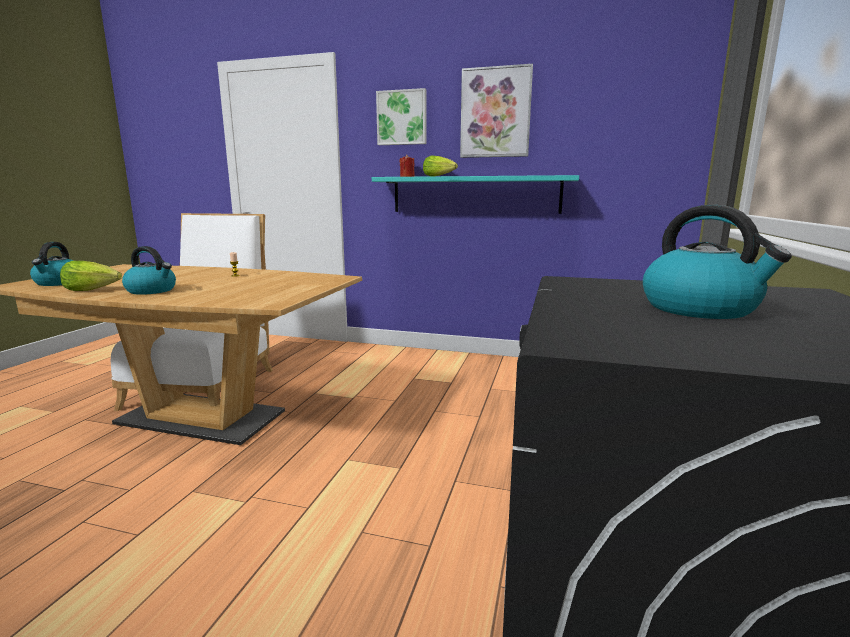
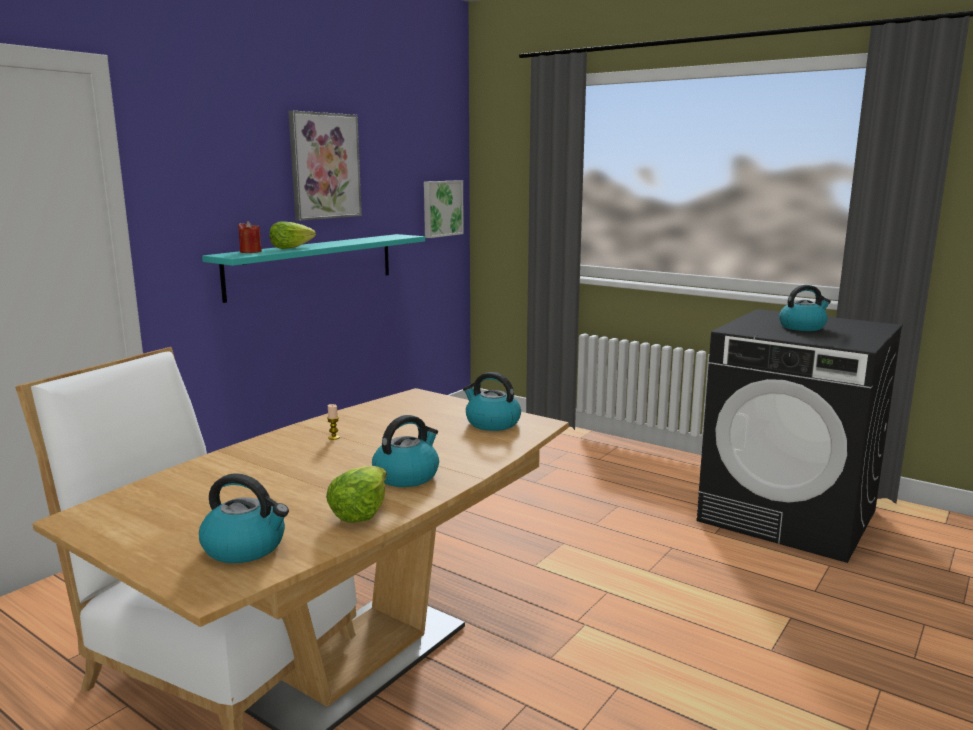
camera: 70 degrees left, 0 degrees up
picture [376,88,427,145] -> picture moved to [424,180,464,238]
none -> kettle [463,372,521,431]

